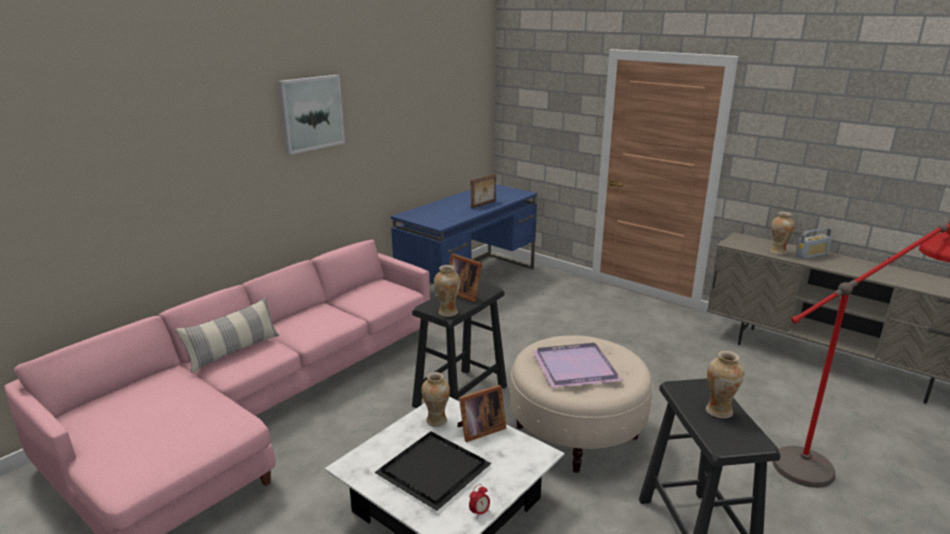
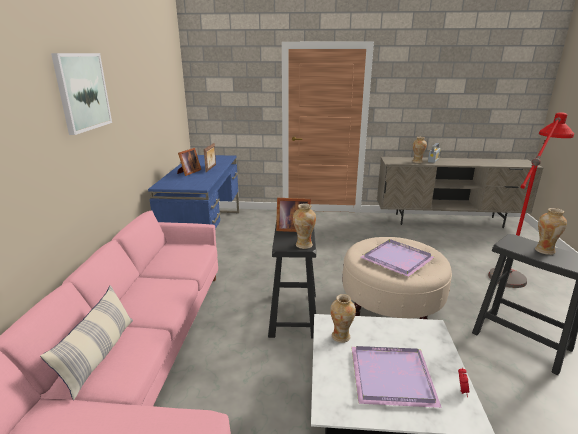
camera: 35 degrees left, 0 degrees up
black tray [374,431,492,511] -> purple tray [351,346,442,408]
picture frame [457,385,506,442] -> picture frame moved to [177,148,201,176]

